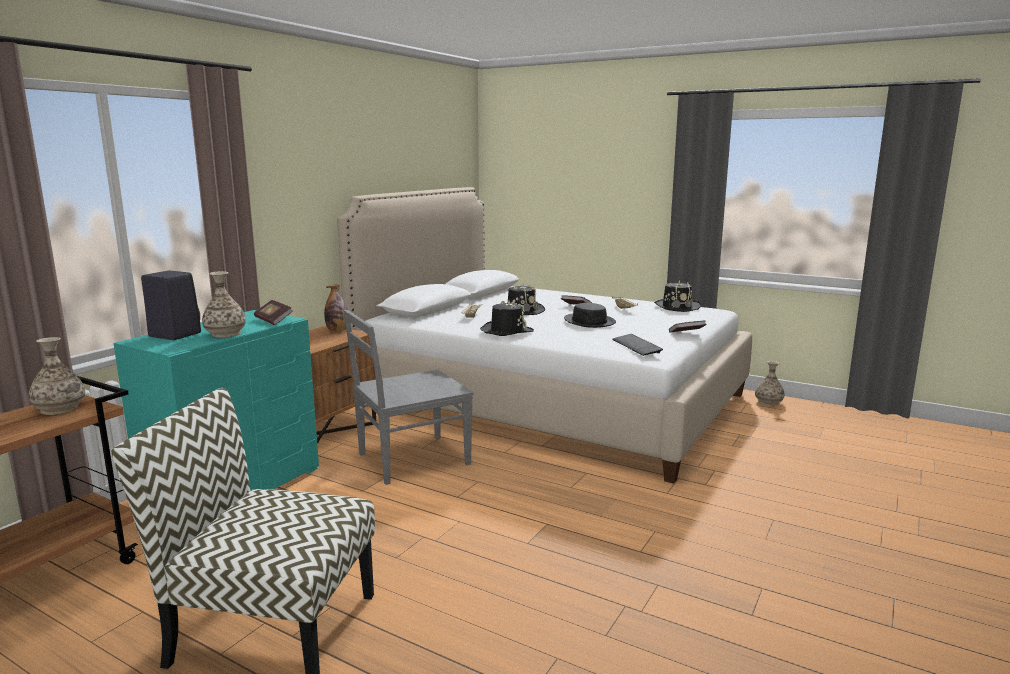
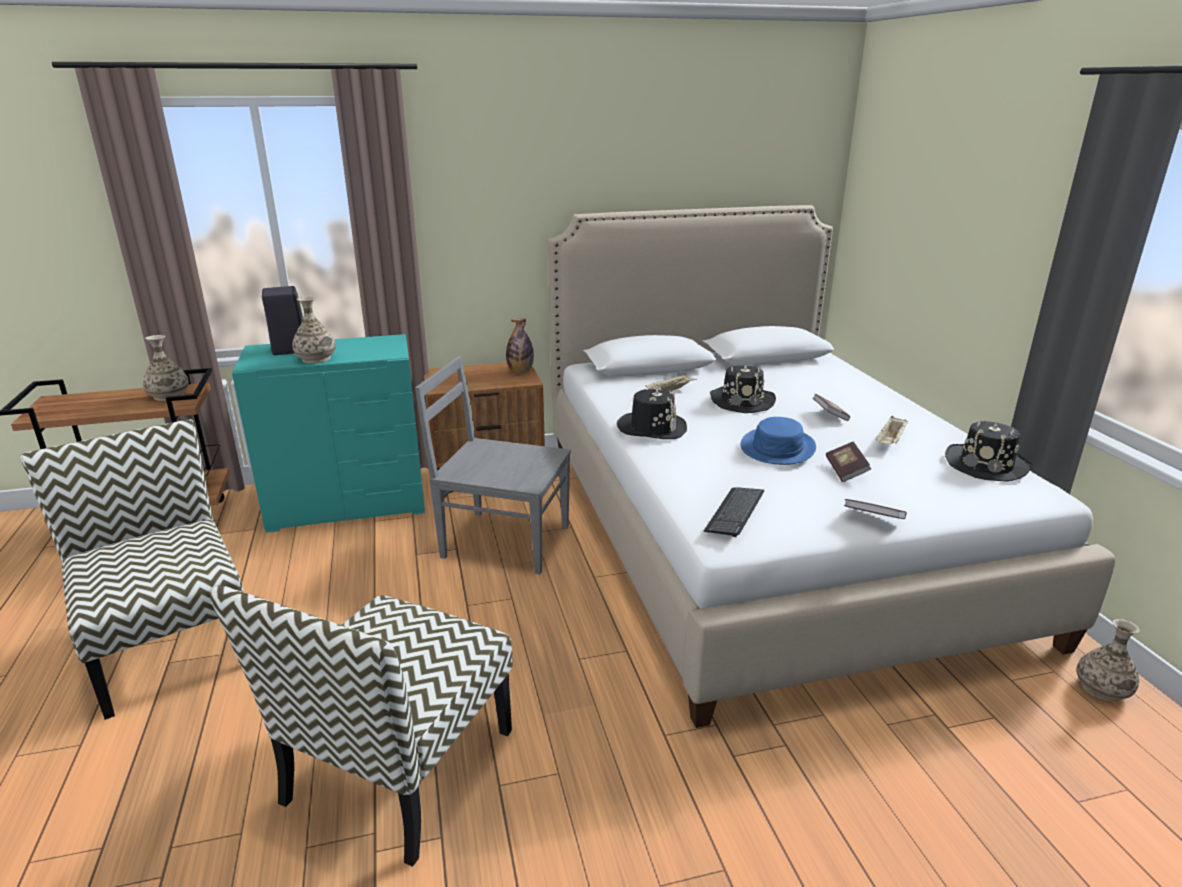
camera: 45 degrees right, 10 degrees up
book [254,300,292,325] -> book moved to [826,442,871,482]
black hat [564,303,616,328] -> blue hat [740,417,816,465]
none -> chair [209,585,513,867]

